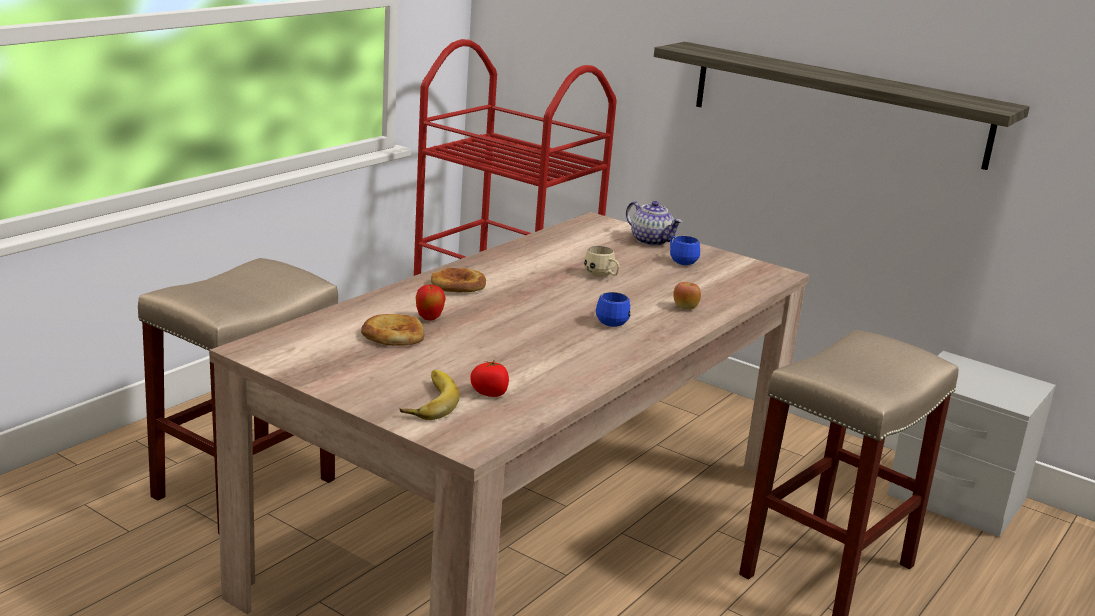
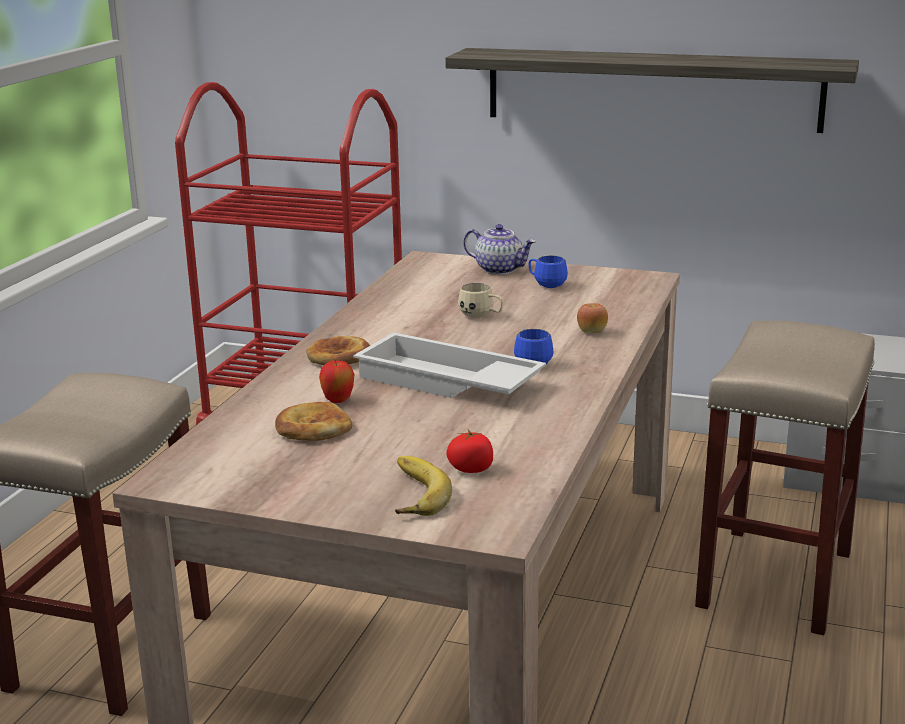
camera: 15 degrees left, 0 degrees up
none -> white tray [353,332,546,398]

